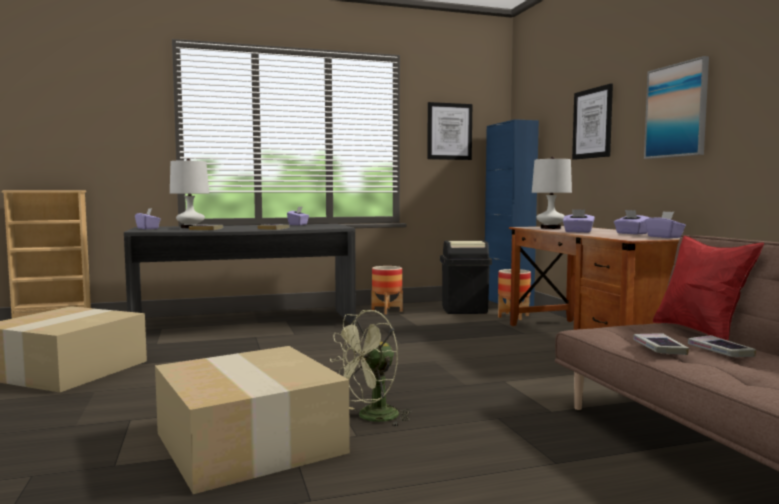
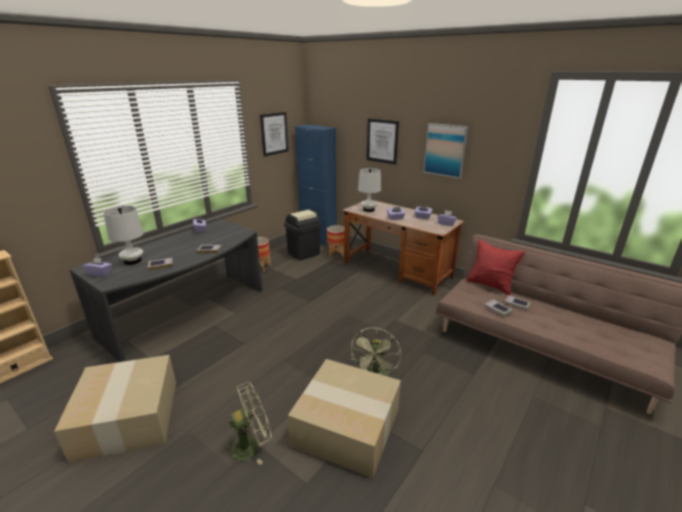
camera: 35 degrees left, 20 degrees up
none -> green fan [222,382,272,465]

